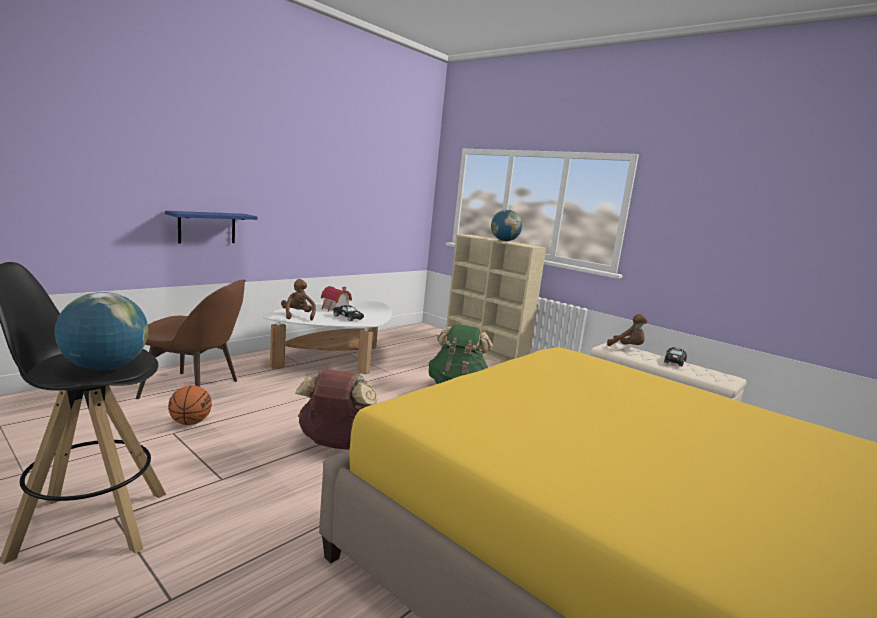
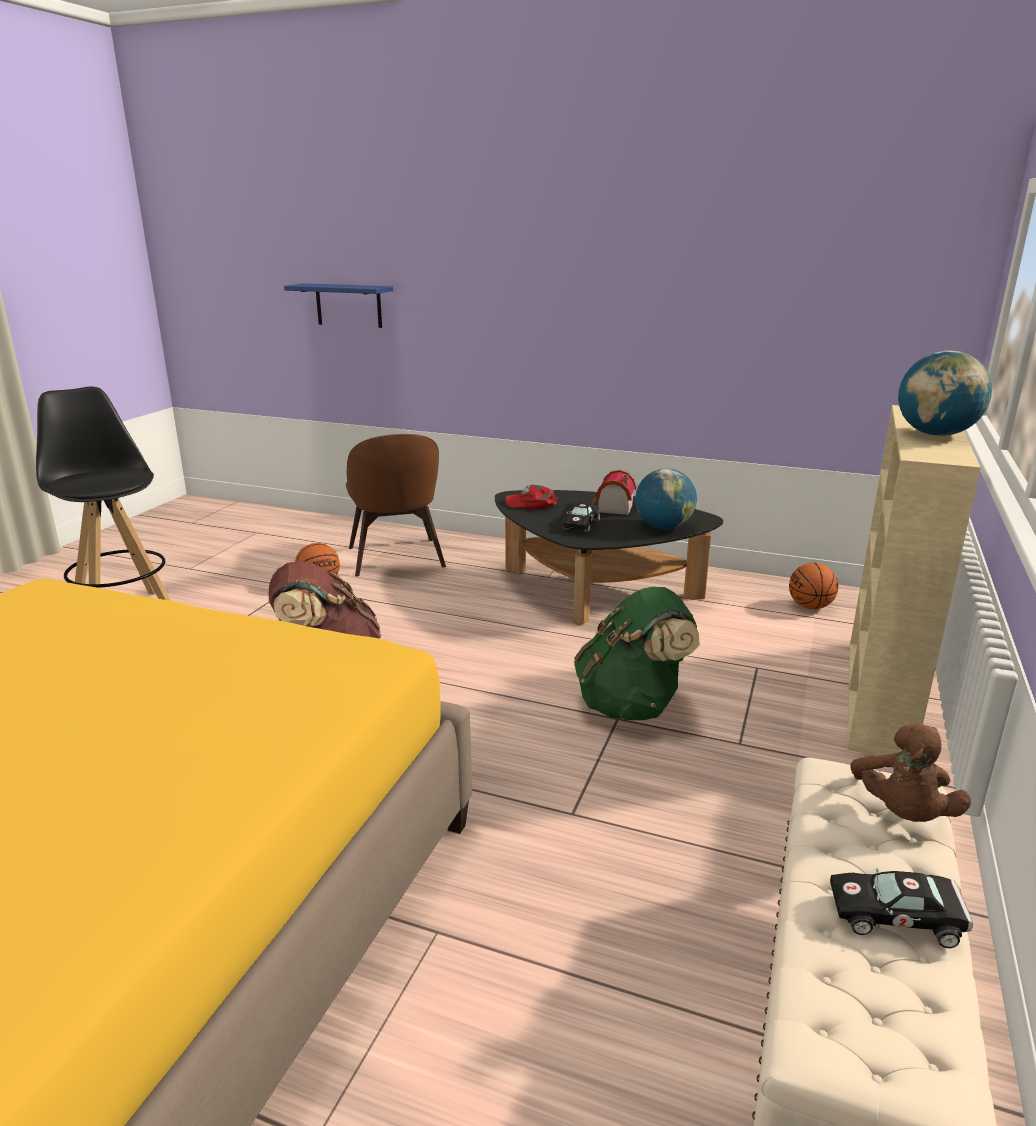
camera: 70 degrees right, 10 degrees up
globe [55,292,148,371] -> globe moved to [635,469,697,529]
blue shelf [165,211,258,243] -> blue shelf moved to [284,283,393,328]
white coffee table [263,301,392,374] -> black coffee table [495,490,723,624]
brown plush toy [281,279,316,321] -> red cap [504,485,558,509]
none -> basketball [789,563,839,609]

